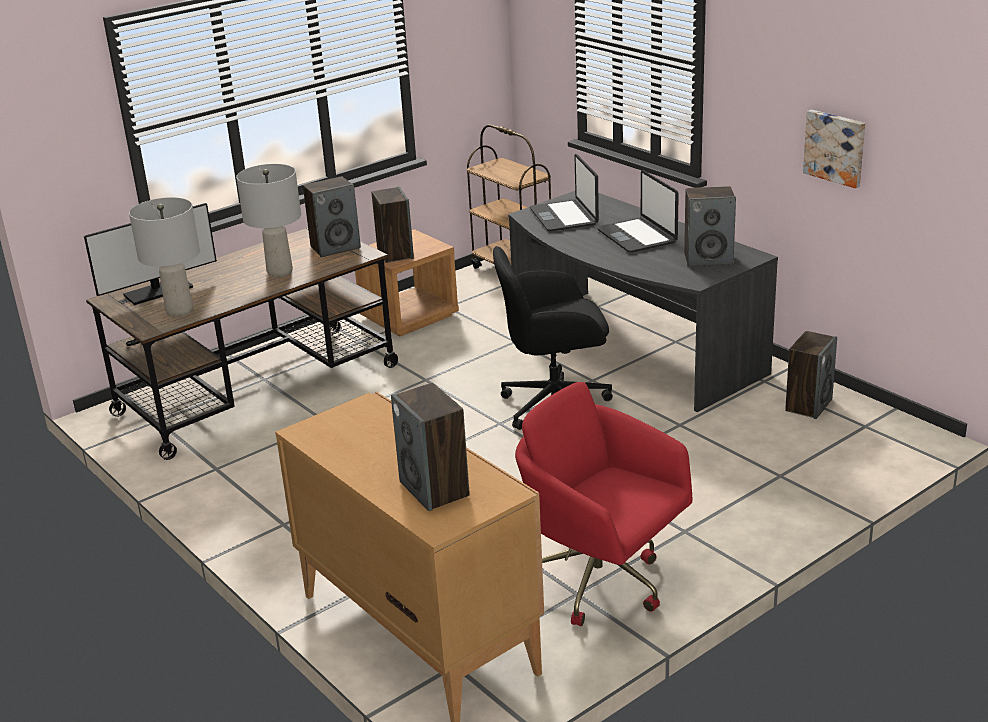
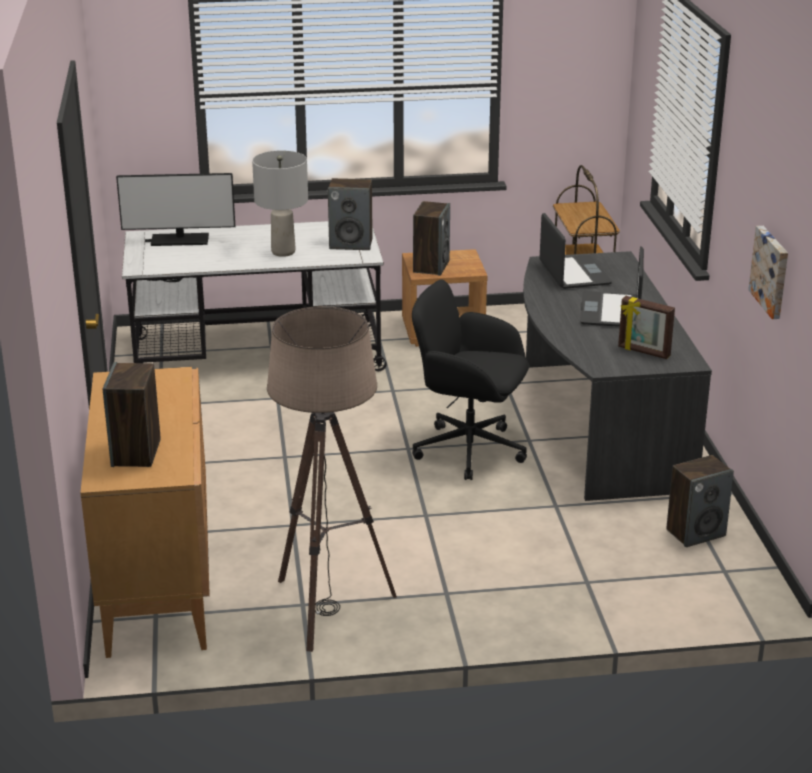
camera: 30 degrees right, 0 degrees up
brown desk [86,228,398,460] -> white desk [122,221,387,371]
grey table lamp [129,197,200,317] -> none
red office chair [515,382,692,626] -> floor lamp [267,306,397,652]
laptop [530,154,599,232] -> laptop turned 150 degrees clockwise [539,213,612,289]
speaker [684,186,736,267] -> picture frame [618,296,675,359]

